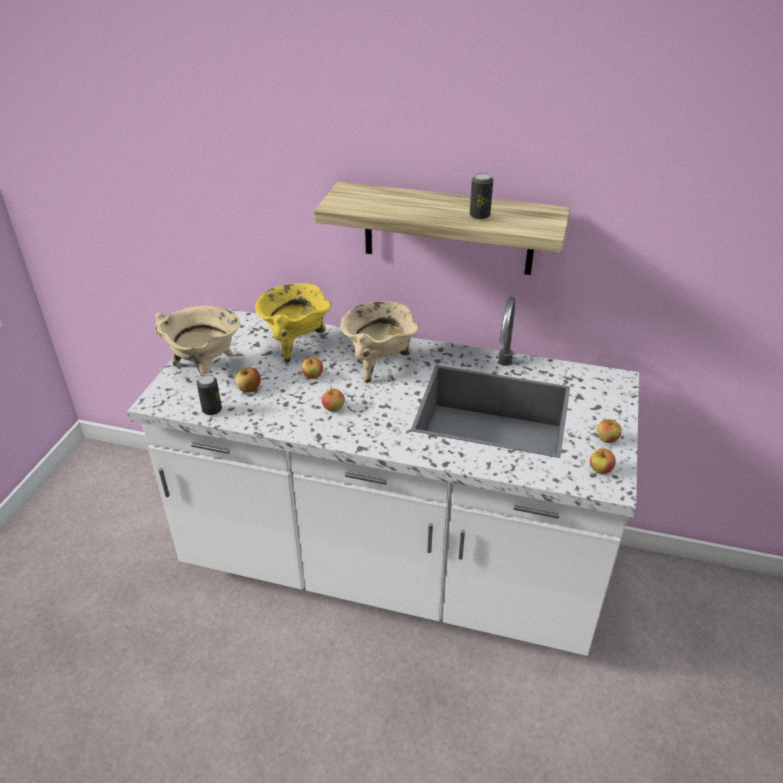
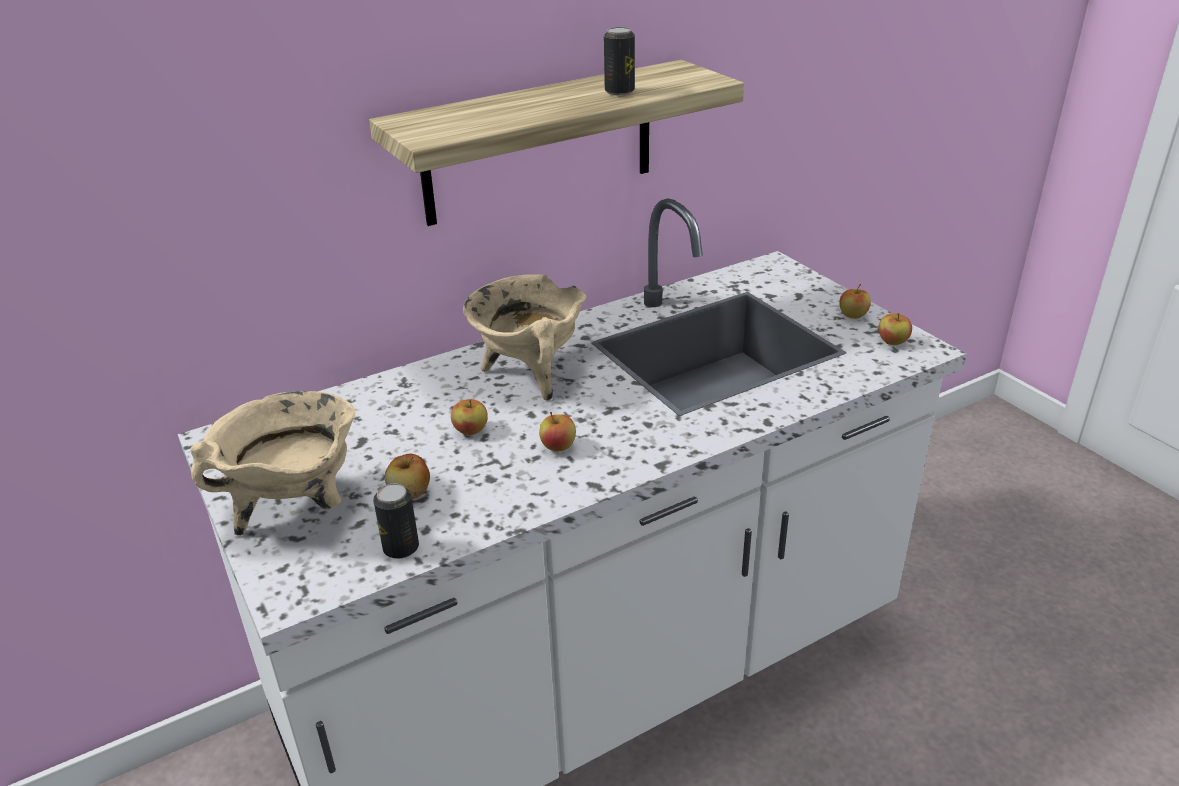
camera: 45 degrees left, 5 degrees down
yellow cooking pot [255,283,331,363] -> none

